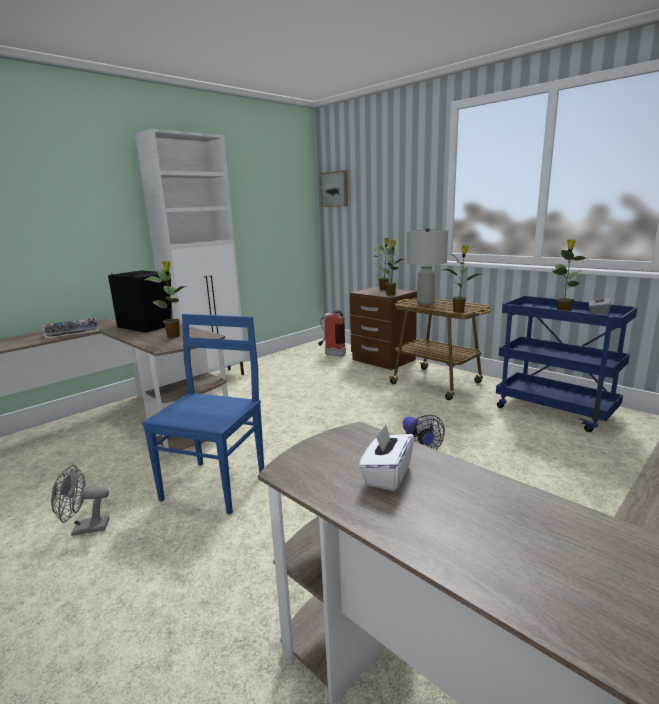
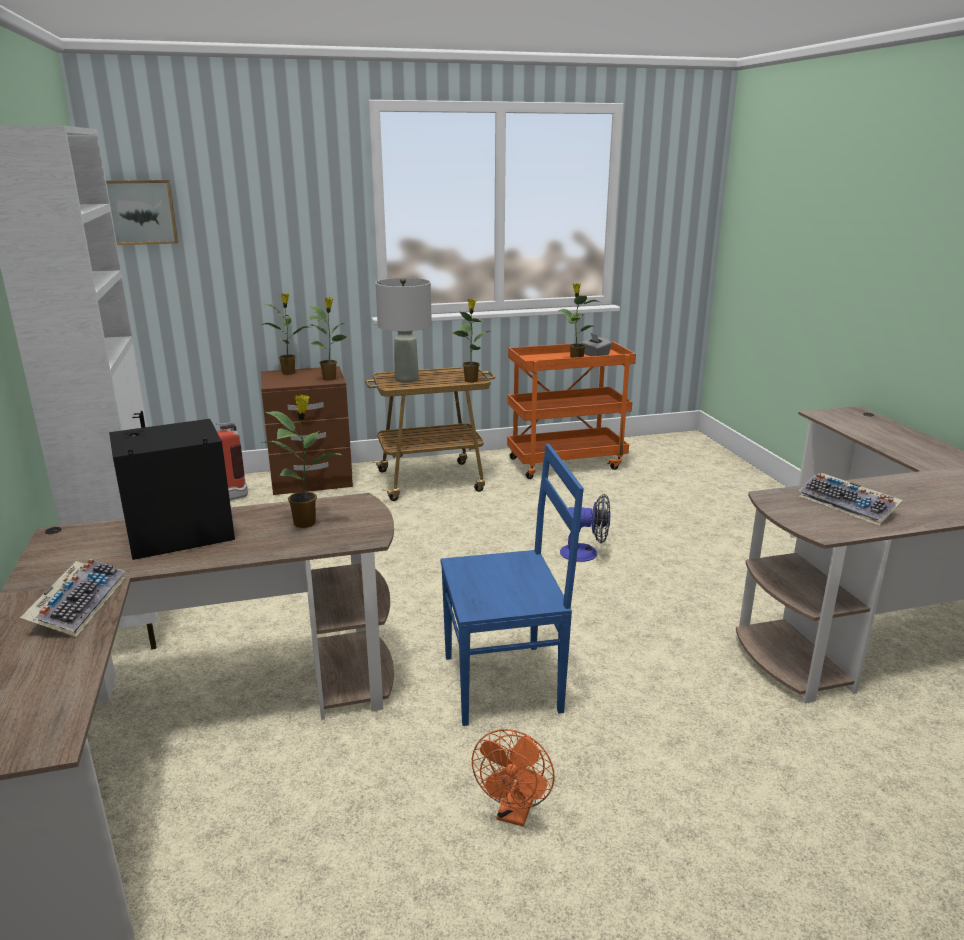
camera: 60 degrees left, 5 degrees up
grey fan [51,464,109,536] -> orange fan [472,729,555,827]
blue chair [142,314,264,515] -> blue chair turned 120 degrees clockwise [440,444,584,726]
white tissue box [359,425,414,491] -> keyboard [799,473,903,525]
blue cart [496,296,638,432] -> orange cart [507,341,636,479]

